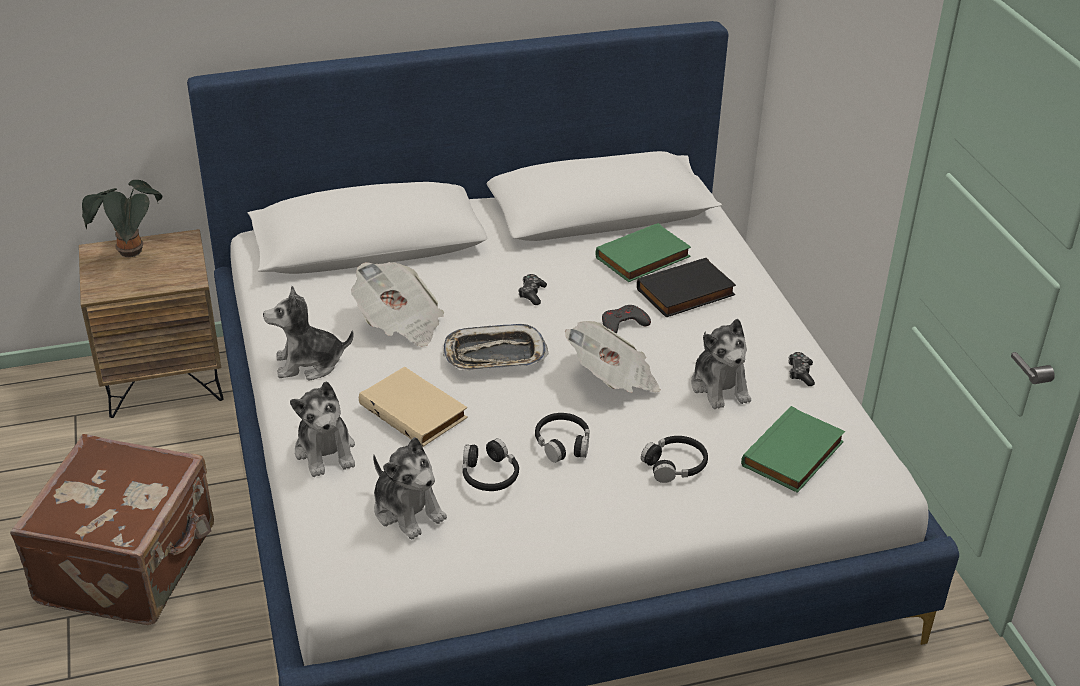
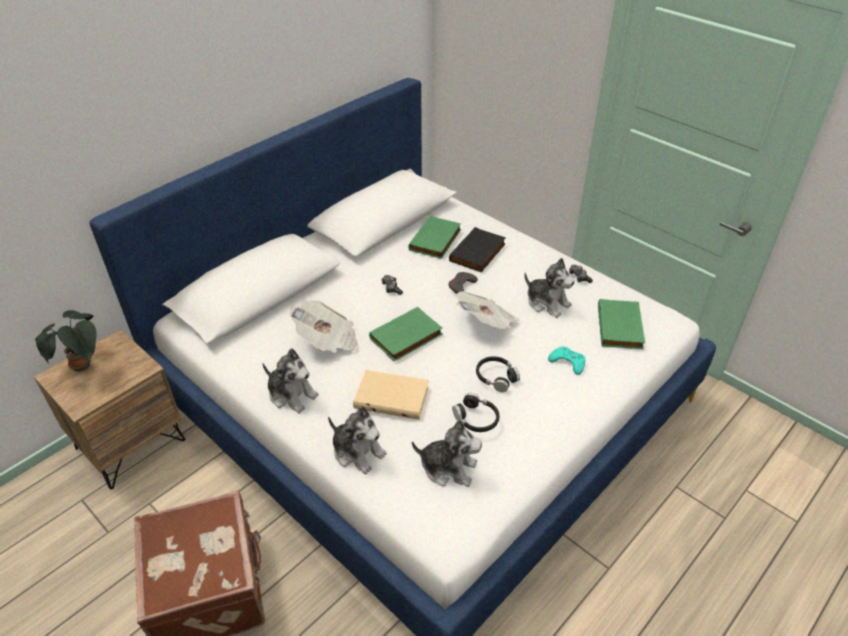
camera: 30 degrees left, 5 degrees up
plush toy [263,286,354,380] -> plush toy turned 105 degrees counterclockwise [262,348,319,413]
tray [443,324,549,370] -> green book [369,307,443,361]
black headphones [641,436,708,483] -> turquoise game controller [548,346,585,375]

